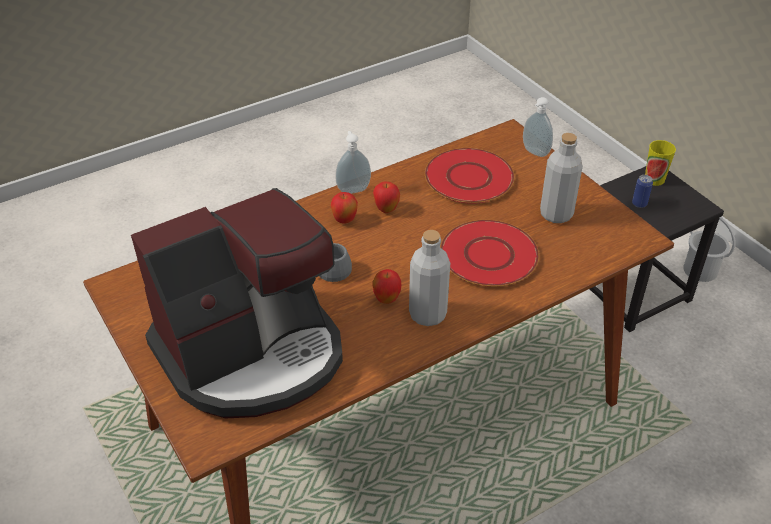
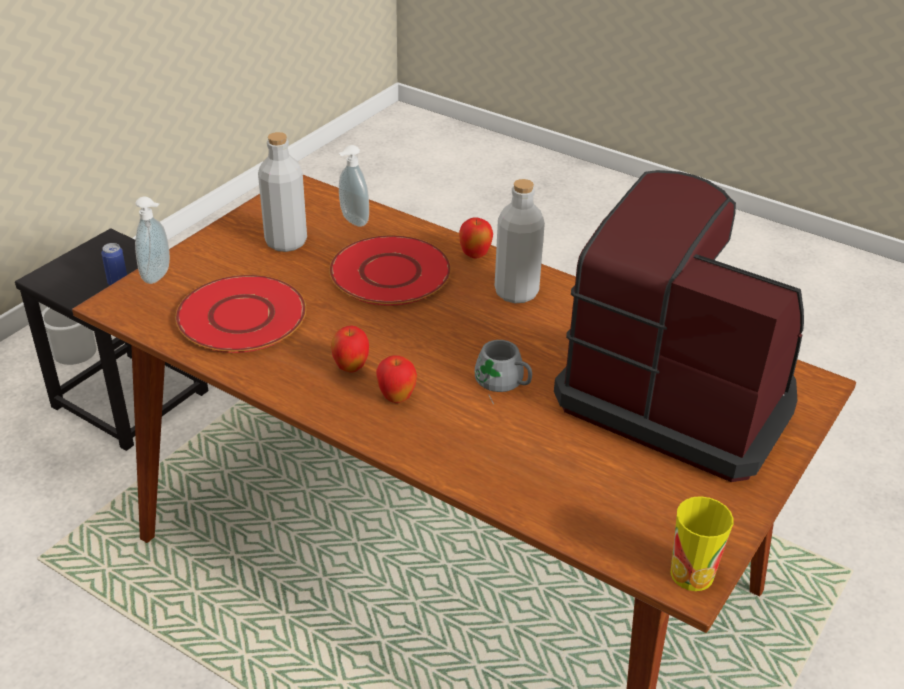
camera: 115 degrees left, 5 degrees down
soap dispenser [335,131,371,194] -> soap dispenser moved to [338,145,369,227]
apple [372,269,401,304] -> apple moved to [459,217,493,258]
cup [645,140,676,186] -> cup moved to [671,496,733,591]

